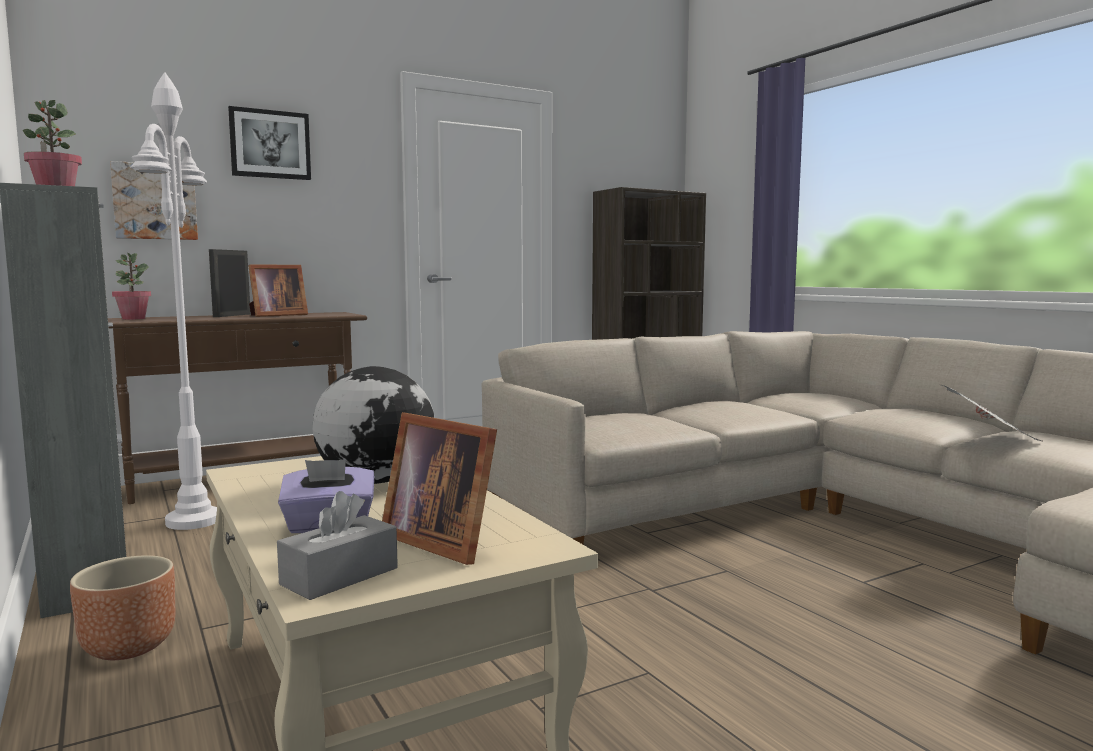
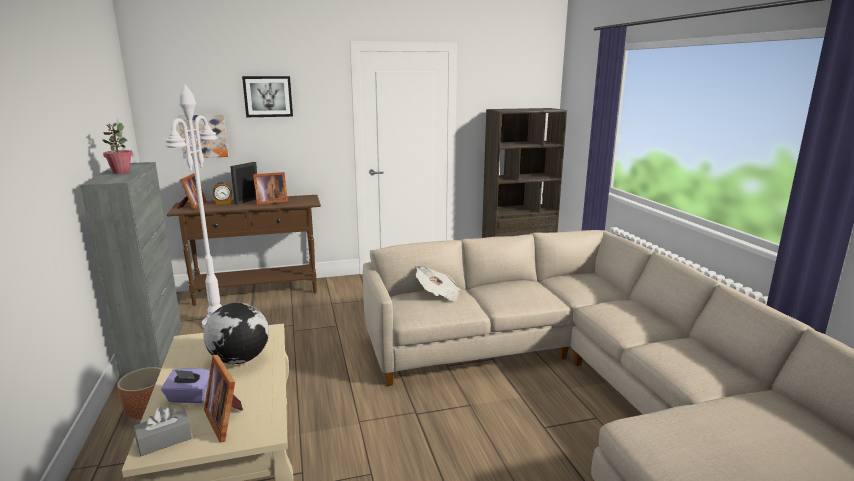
camera: 15 degrees right, 10 degrees up
potted plant [112,253,151,320] -> picture frame [178,173,207,209]
newspaper [942,385,1042,441] -> newspaper moved to [415,265,460,302]
none -> alarm clock [213,182,232,205]

